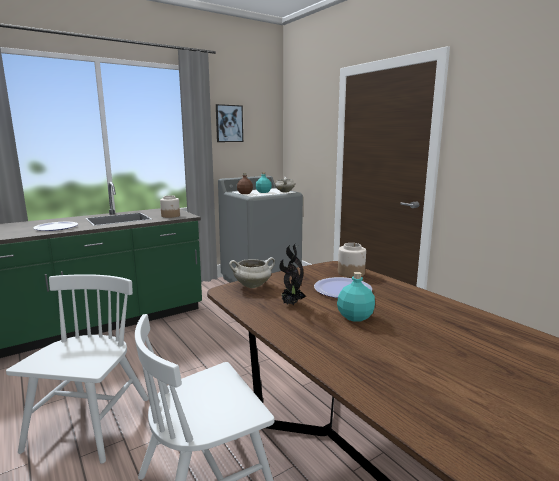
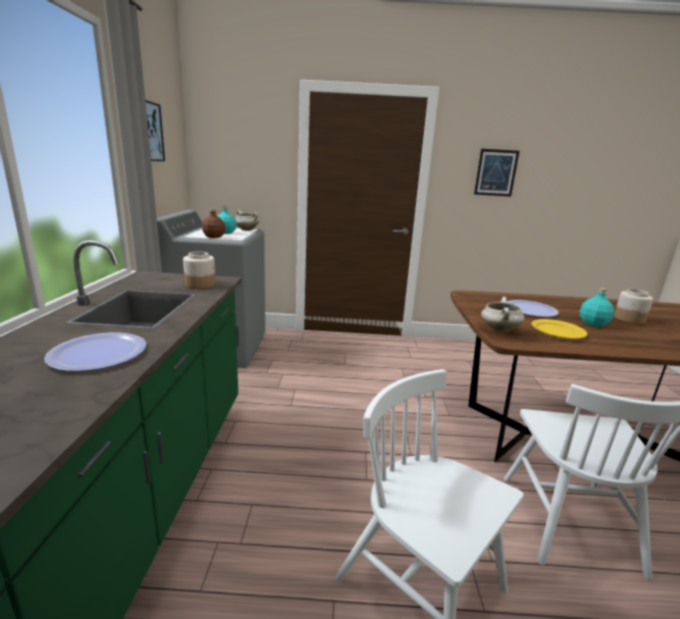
camera: 55 degrees left, 5 degrees up
potted plant [279,243,306,305] -> yellow plate [531,319,587,339]
jar [338,243,366,277] -> jar moved to [614,289,653,324]
none -> picture [474,149,520,197]

